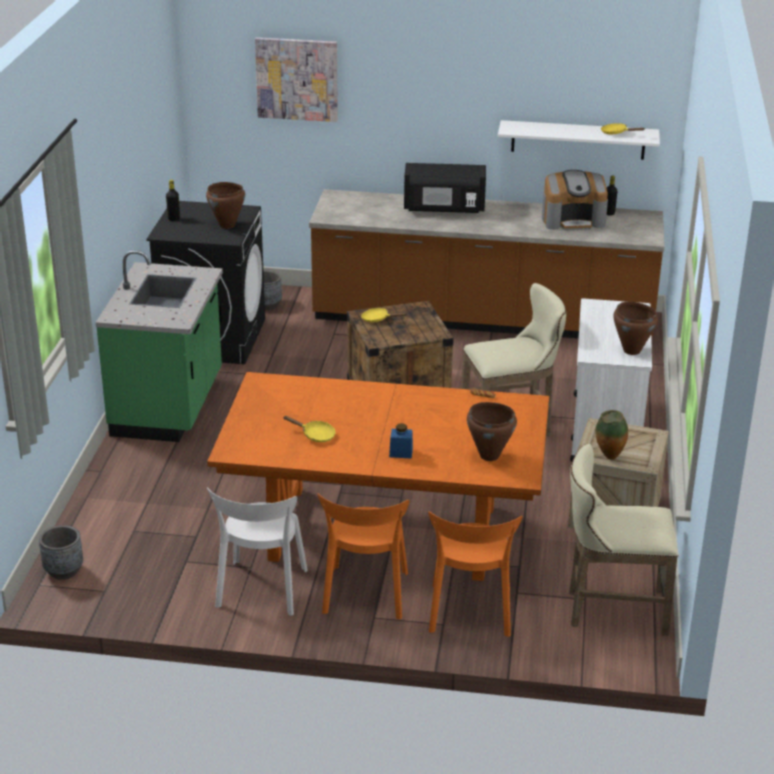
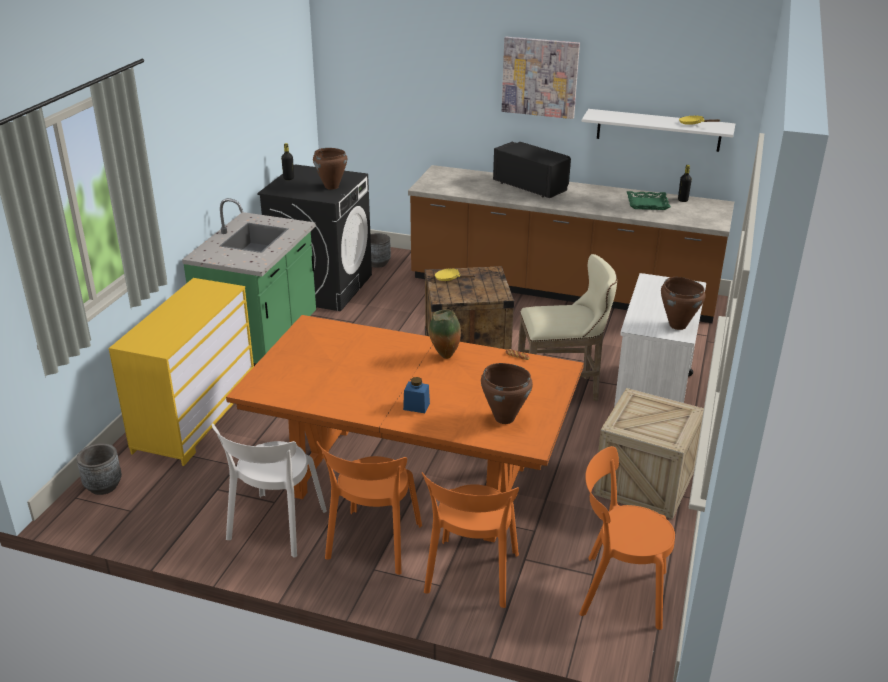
camera: 10 degrees right, 0 degrees up
picture [255,37,338,122] -> picture moved to [502,37,580,119]
yellow frying pan [284,416,336,442] -> none
black microwave [404,163,486,213] -> black microwave turned 150 degrees counterclockwise [493,142,571,198]
coffee machine [542,170,608,230] -> green tray [627,191,671,210]
beige stool [569,444,679,636] -> orange chair [579,446,675,630]
vase [595,410,628,460] -> vase moved to [429,309,461,359]
none -> yellow dresser [109,278,254,466]

